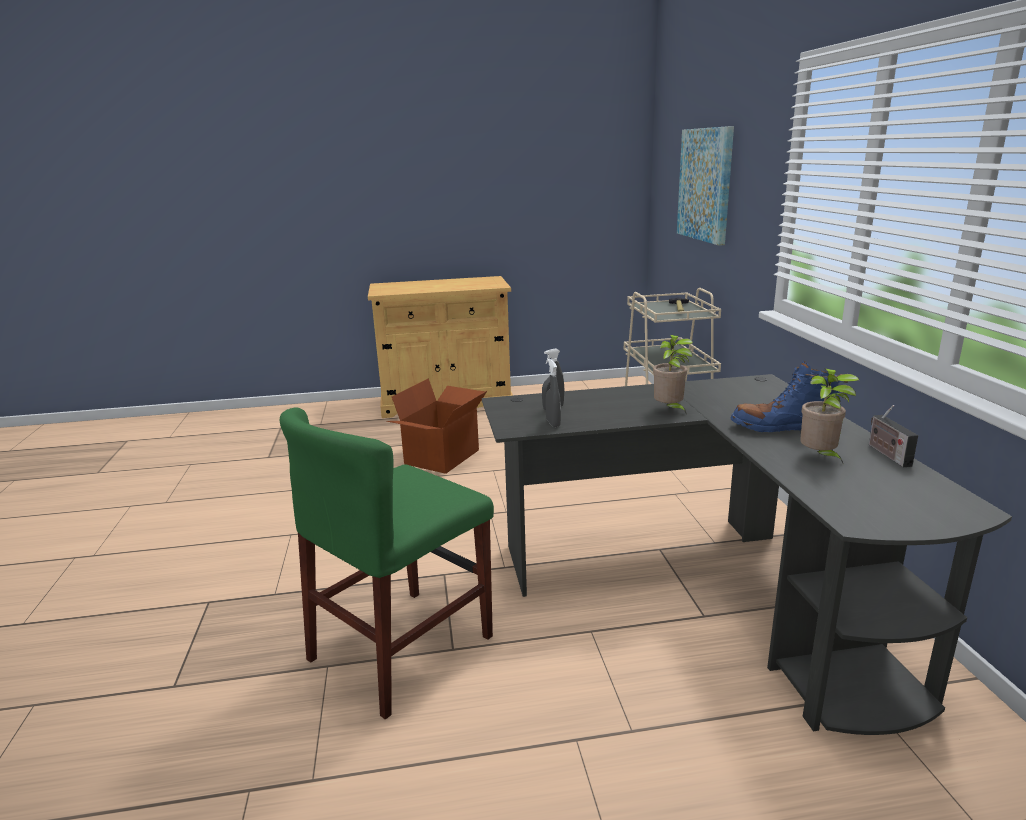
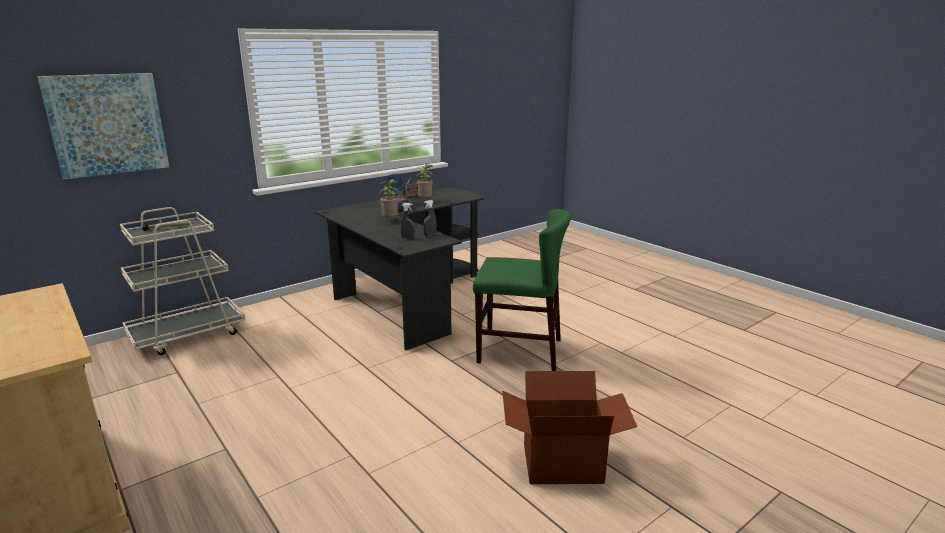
camera: 120 degrees left, 0 degrees up
cardboard box [386,378,488,474] -> cardboard box moved to [502,371,637,484]

